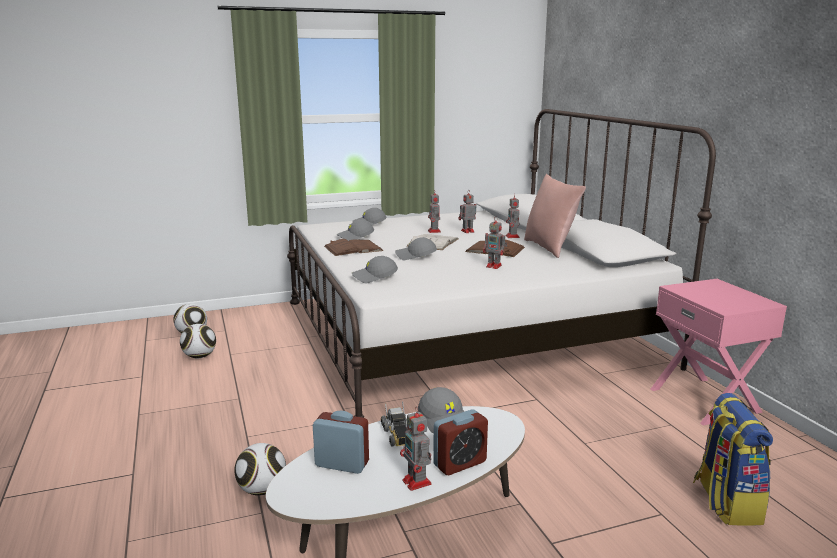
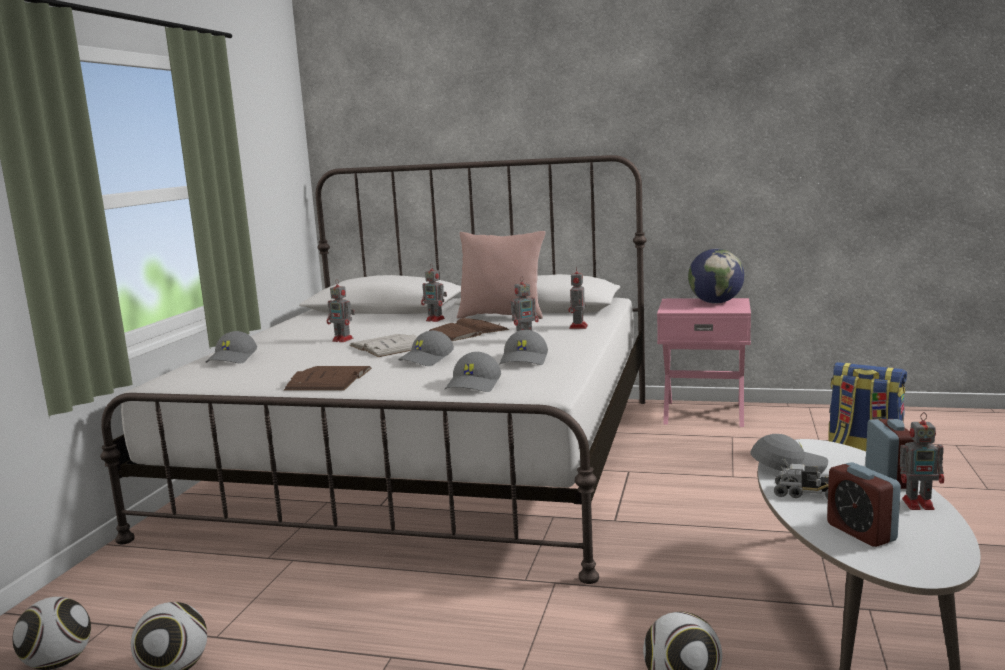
camera: 55 degrees left, 5 degrees down
alarm clock [313,411,369,474] -> alarm clock turned 75 degrees counterclockwise [827,462,901,547]
grey cap [337,220,374,241] -> grey cap moved to [500,330,548,365]
toy robot [459,190,477,233] -> toy robot moved to [568,266,588,329]
none -> globe [688,249,744,304]

